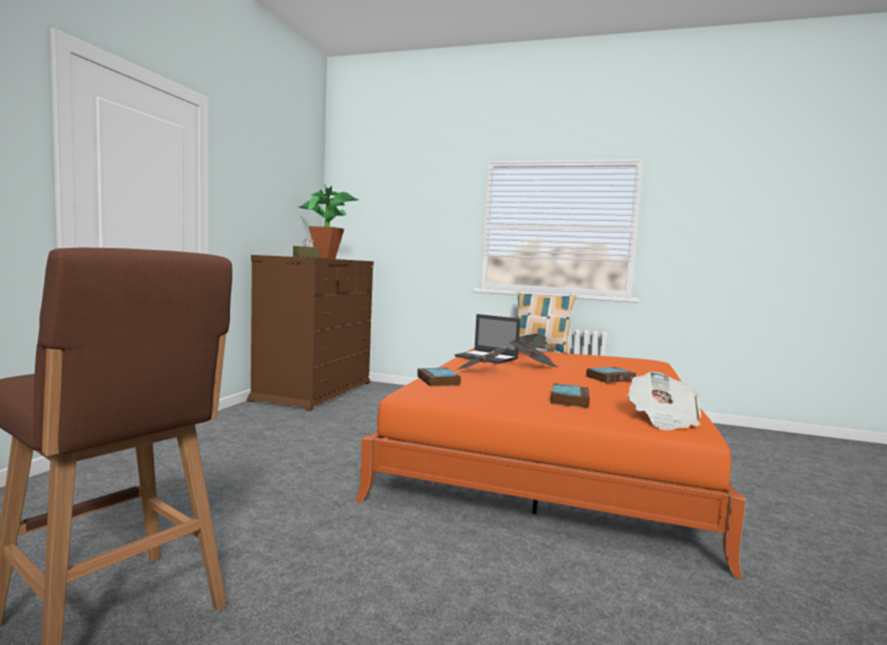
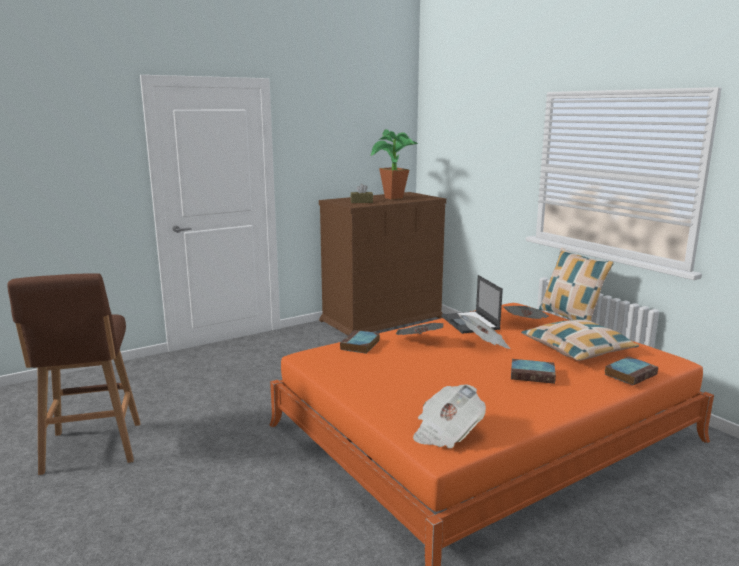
camera: 40 degrees right, 10 degrees up
book [551,383,590,408] -> book moved to [604,357,658,385]
none -> pillow [521,319,639,361]

